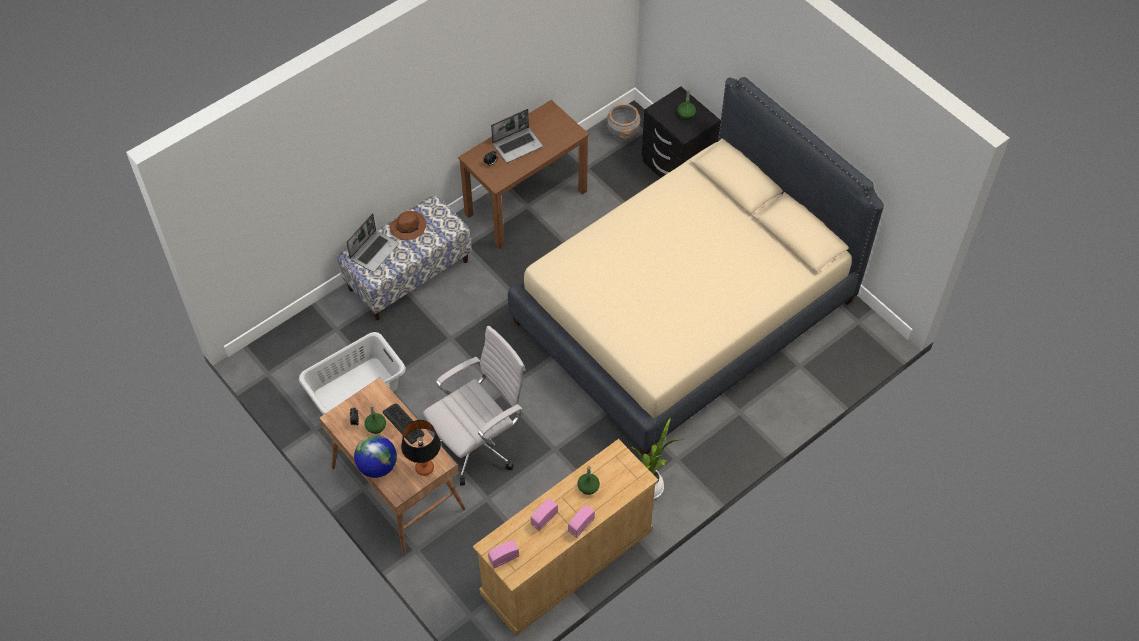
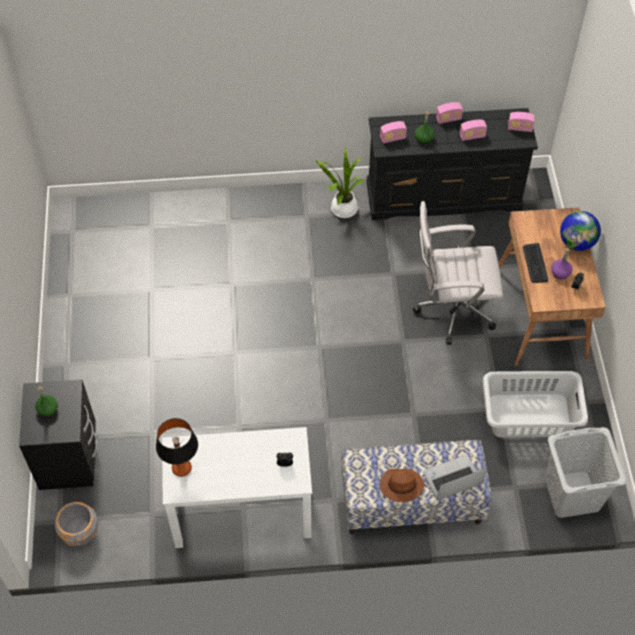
camera: 145 degrees left, 0 degrees up
green bottle [364,405,386,434] -> purple bottle [551,248,572,279]
table lamp [401,420,441,476] -> table lamp moved to [156,418,198,477]
brown desk [458,100,589,249] -> white desk [162,427,312,548]
beige dresser [473,439,658,636] -> black dresser [367,108,538,220]
laptop [491,109,543,163] -> none
beige bed [508,77,884,455] -> none
none -> radio [380,121,407,143]
none -> grey laundry basket [545,427,627,518]

